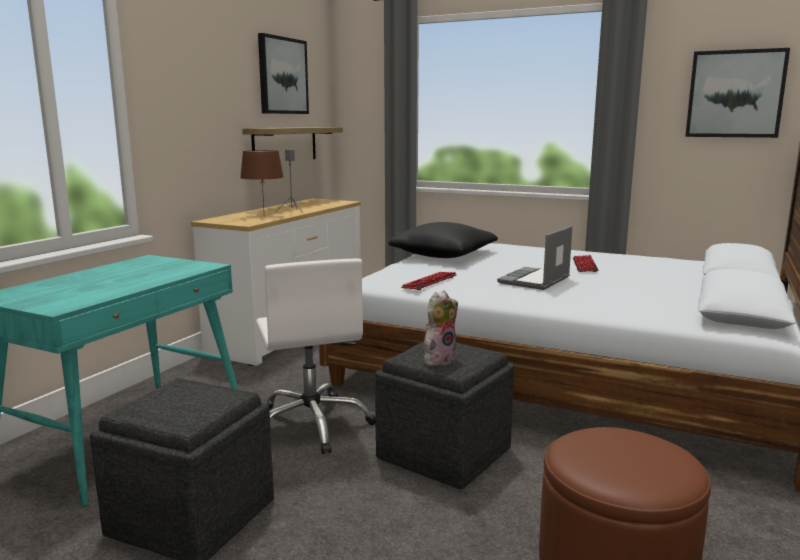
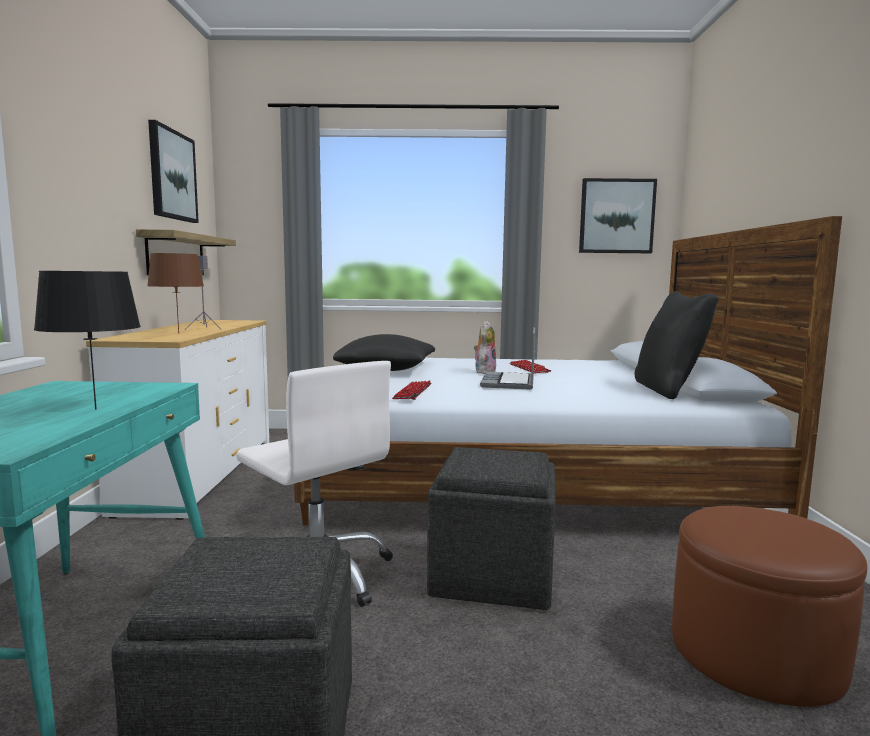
camera: 25 degrees left, 5 degrees down
plush toy [423,291,458,366] -> plush toy moved to [474,321,496,374]
none -> black table lamp [34,271,141,410]
none -> black pillow [635,291,719,399]

